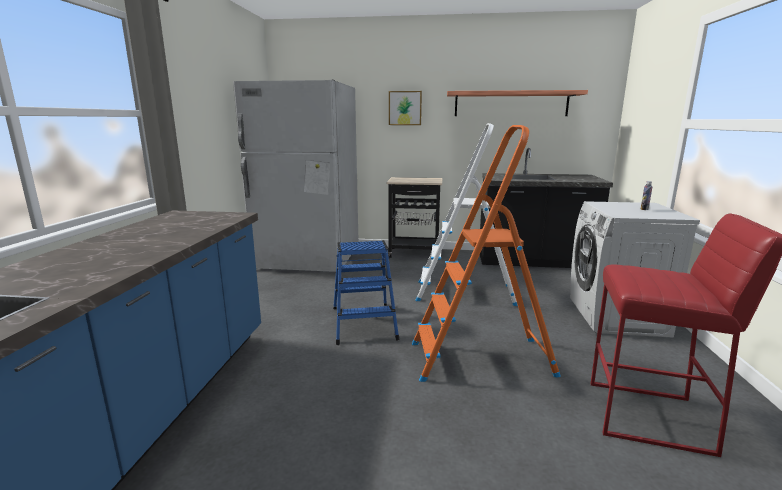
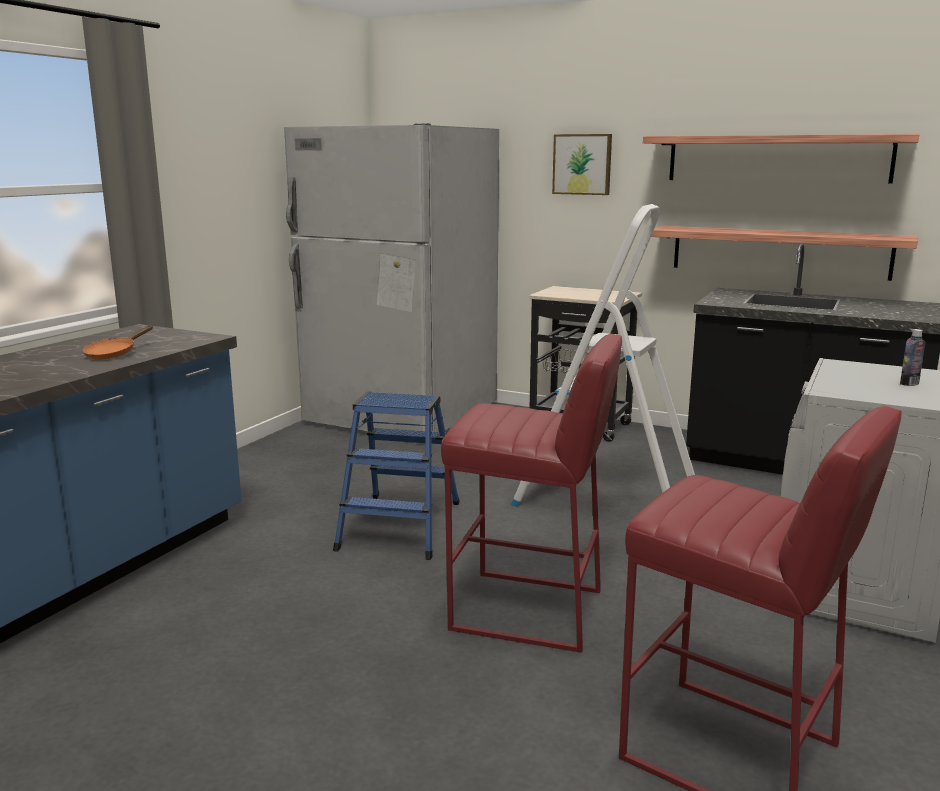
camera: 20 degrees right, 0 degrees up
orange step ladder [412,125,561,382] -> red stool [441,333,622,653]
none -> orange frying pan [83,326,153,360]
none -> shelf [651,226,918,281]

